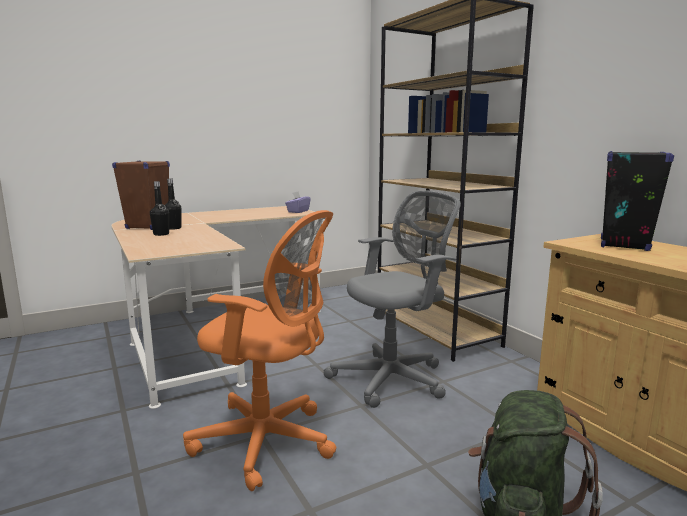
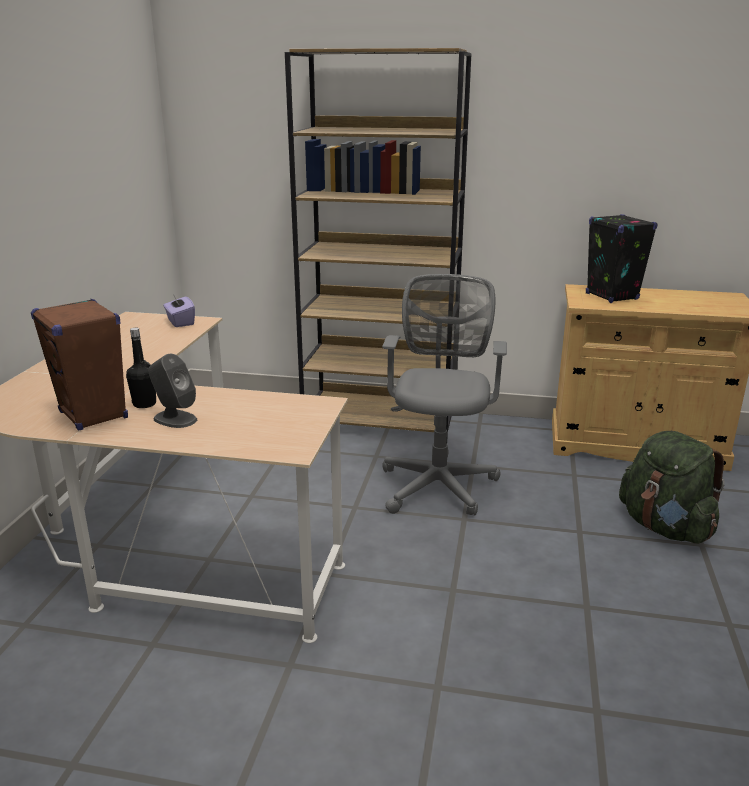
camera: 50 degrees left, 10 degrees up
black bottle [150,181,169,236] -> grey speaker [148,354,197,428]
orange office chair [183,210,337,491] -> none

